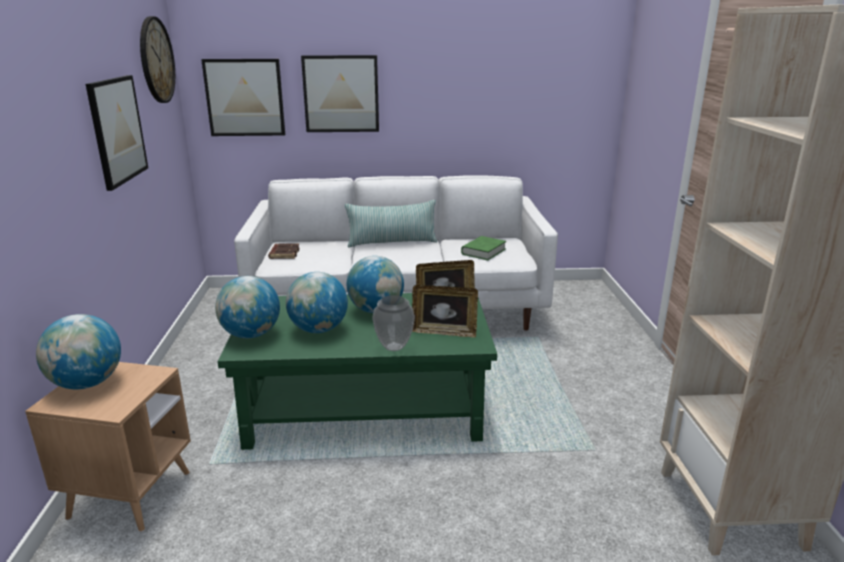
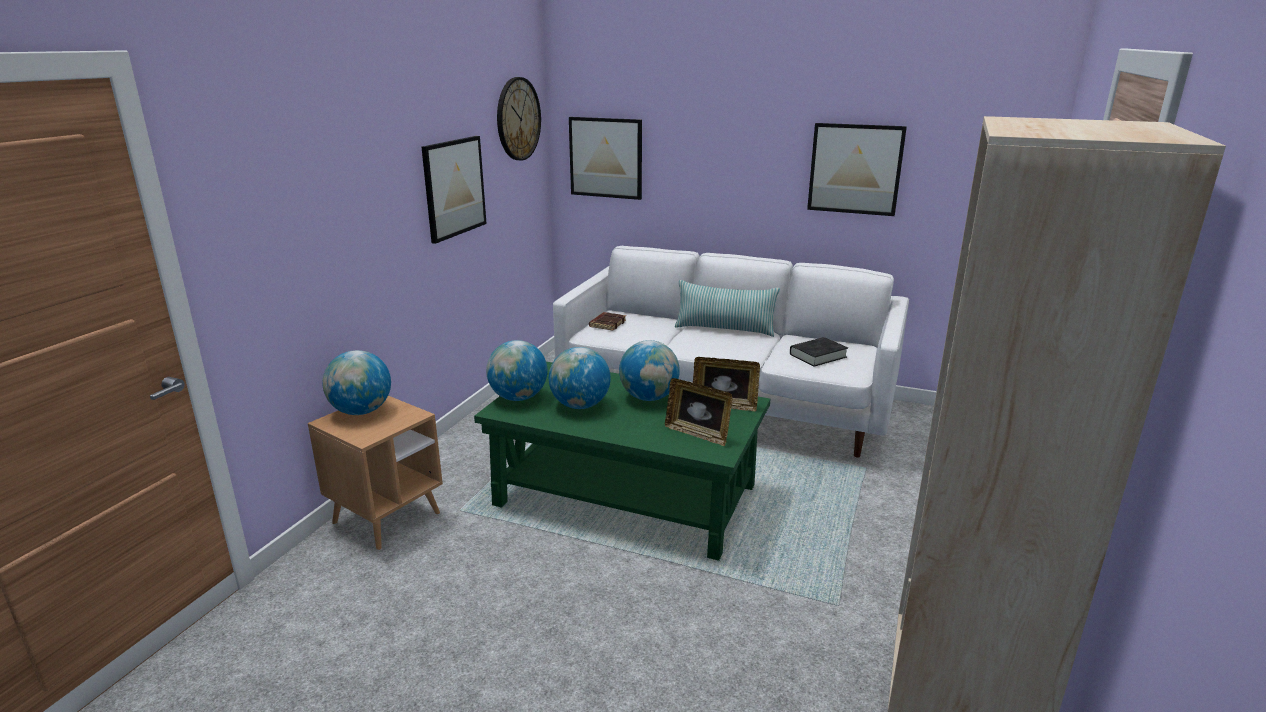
camera: 25 degrees right, 0 degrees up
picture [301,55,379,132] -> picture moved to [807,123,907,216]
vase [372,295,415,351] -> none
green book [461,236,506,260] -> black book [790,337,848,367]

